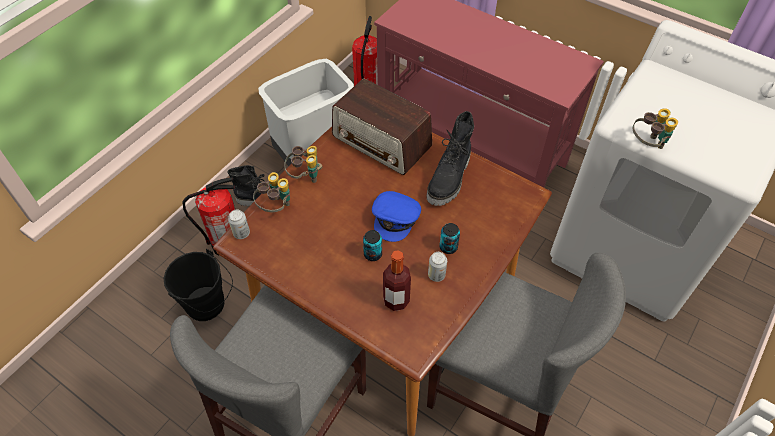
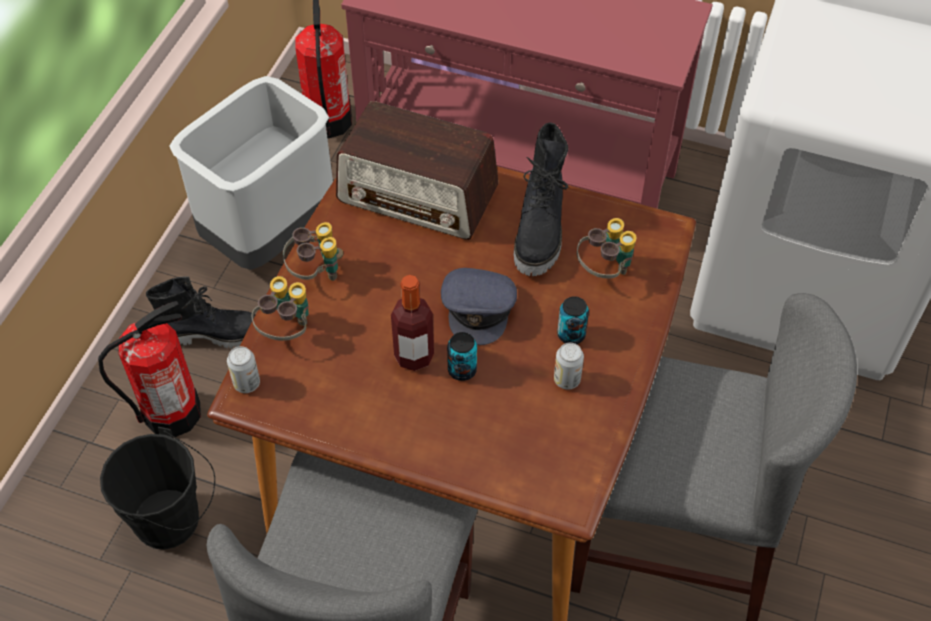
camera: 15 degrees left, 0 degrees up
blue cap [372,191,421,242] -> grey cap [441,268,517,345]
bottle [383,250,411,311] -> bottle moved to [391,275,434,371]
binoculars [633,108,678,149] -> binoculars moved to [577,218,637,279]

